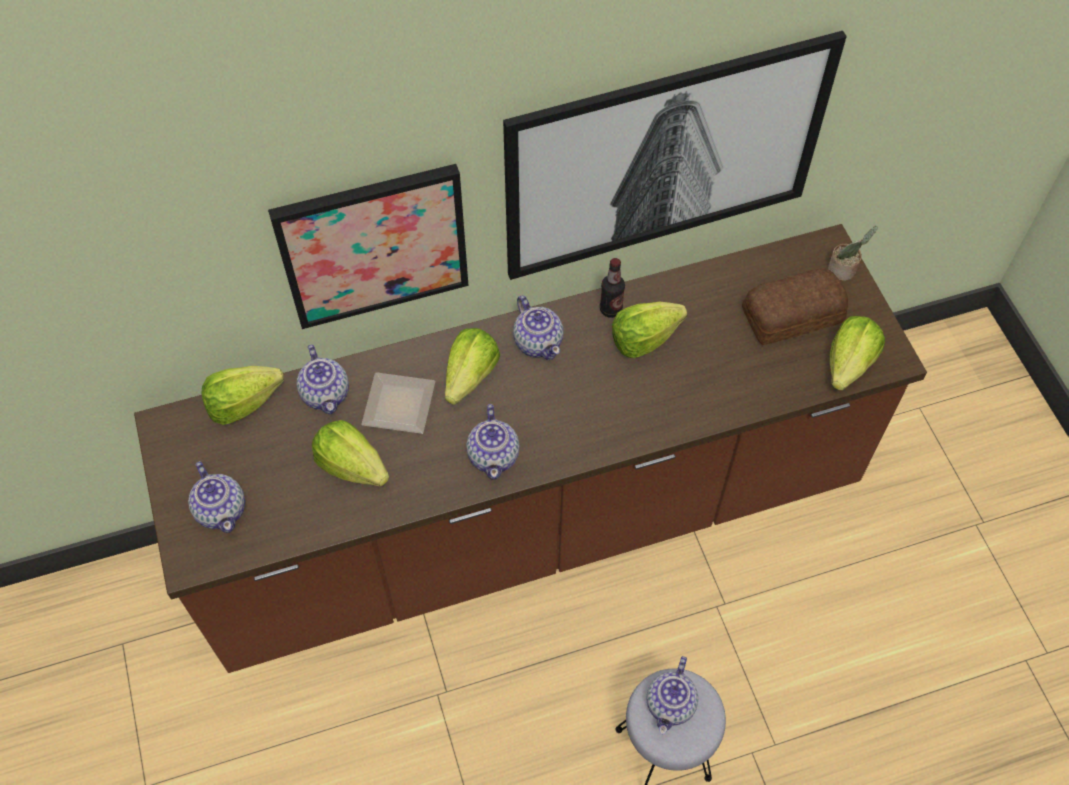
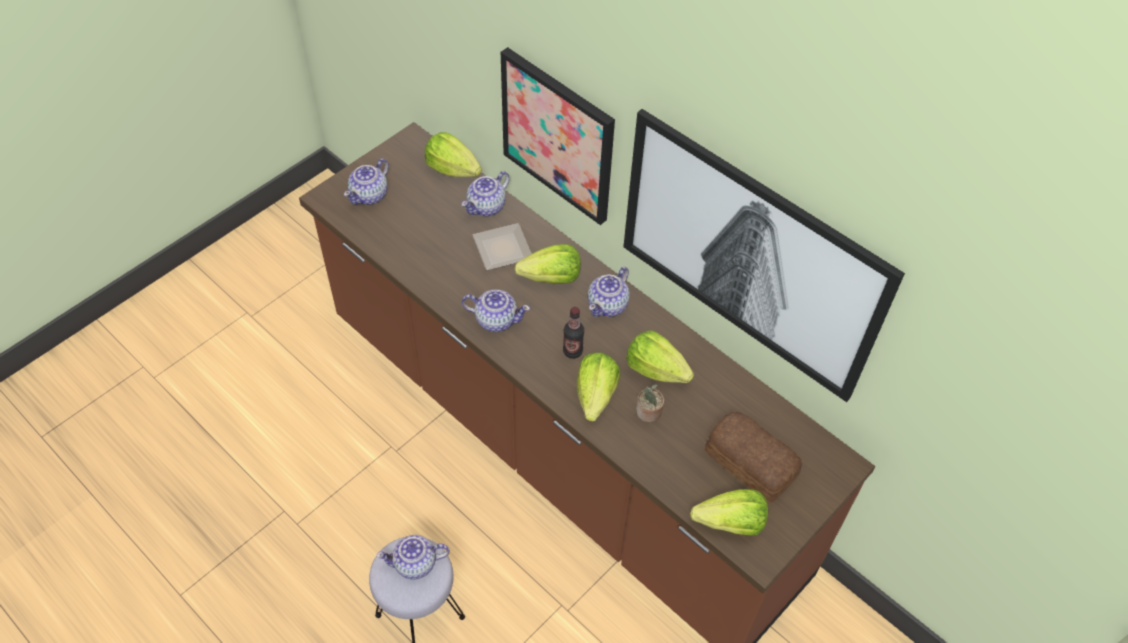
camera: 60 degrees right, 5 degrees down
lettuce [312,420,389,486] -> lettuce moved to [577,353,620,422]
teapot [466,404,520,480] -> teapot turned 135 degrees counterclockwise [462,289,530,332]
bottle [600,258,625,318] -> bottle moved to [563,307,584,359]
potted plant [828,226,877,281] -> potted plant moved to [636,385,664,422]

